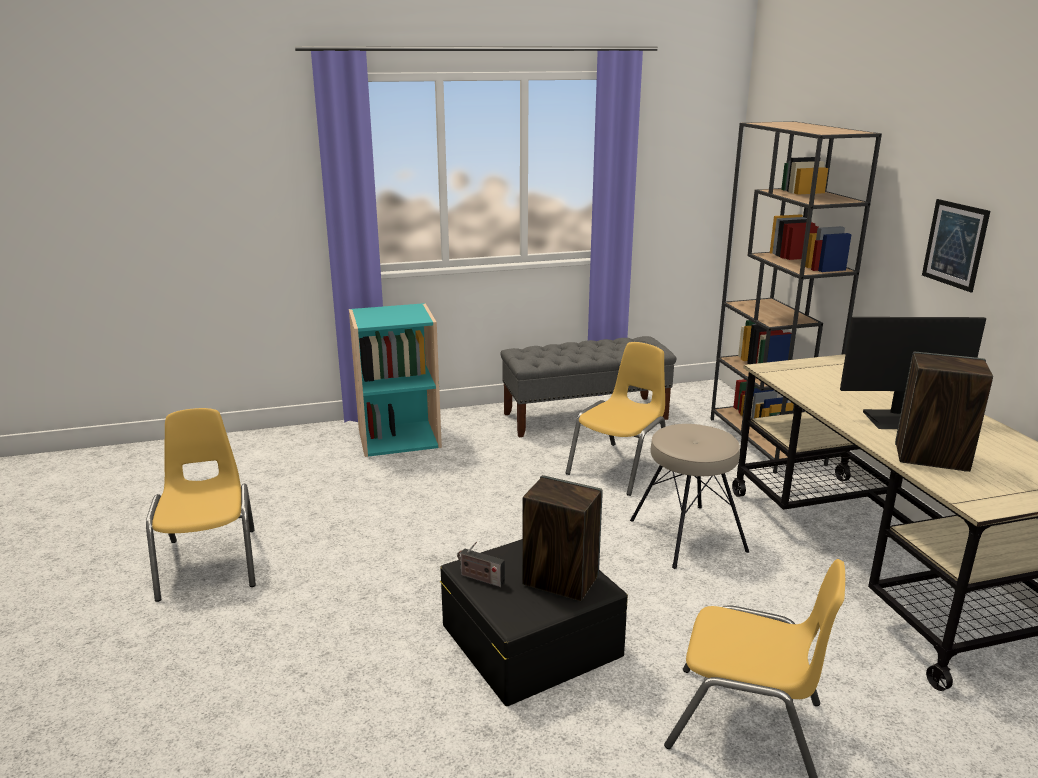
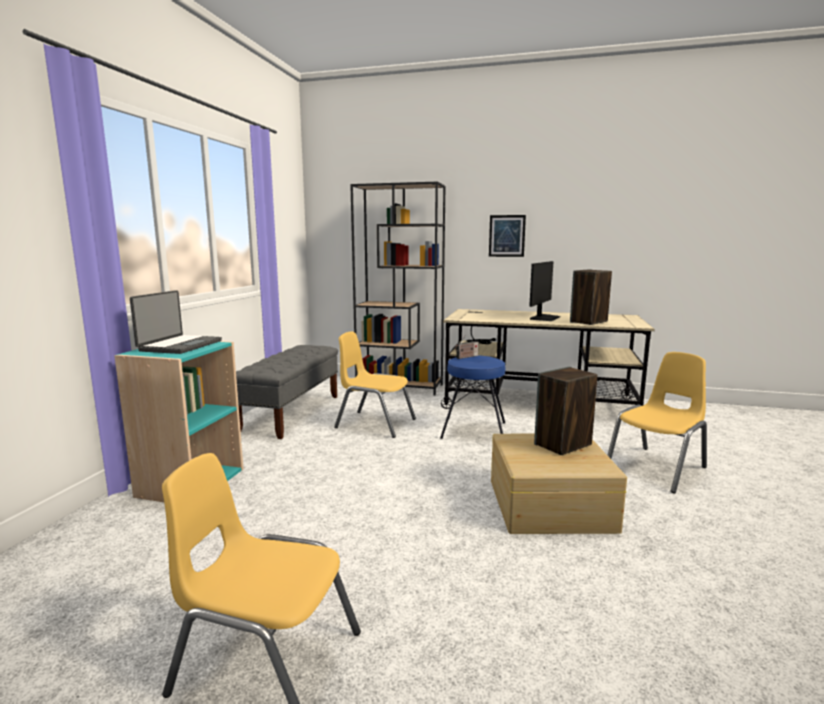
camera: 60 degrees left, 10 degrees down
black storage box [440,539,628,706] -> beige storage box [491,434,627,534]
radio [457,541,505,587] -> radio moved to [455,335,478,359]
yellow chair [566,342,666,496] -> yellow chair turned 45 degrees counterclockwise [334,331,416,438]
beige stool [630,424,749,569] -> blue stool [440,355,505,439]
none -> laptop [130,290,222,354]

